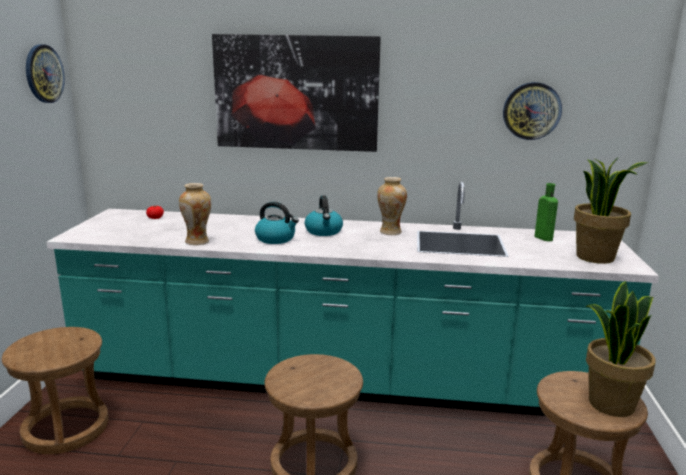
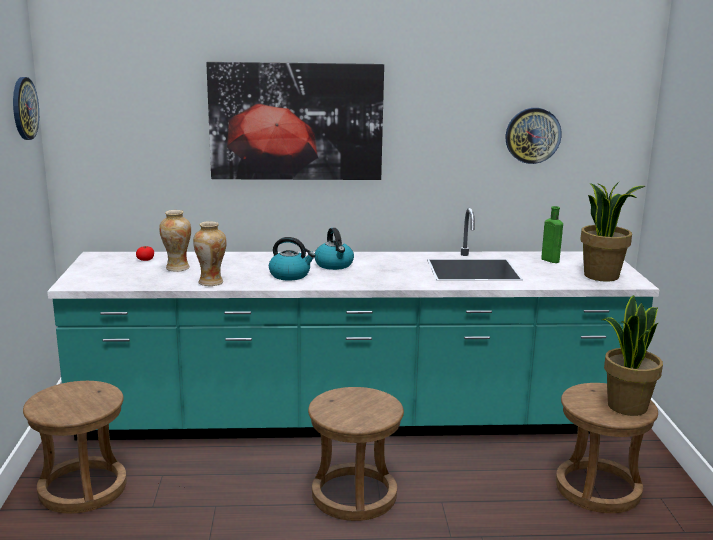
camera: 10 degrees left, 0 degrees up
vase [377,177,407,235] -> vase moved to [159,210,191,272]

